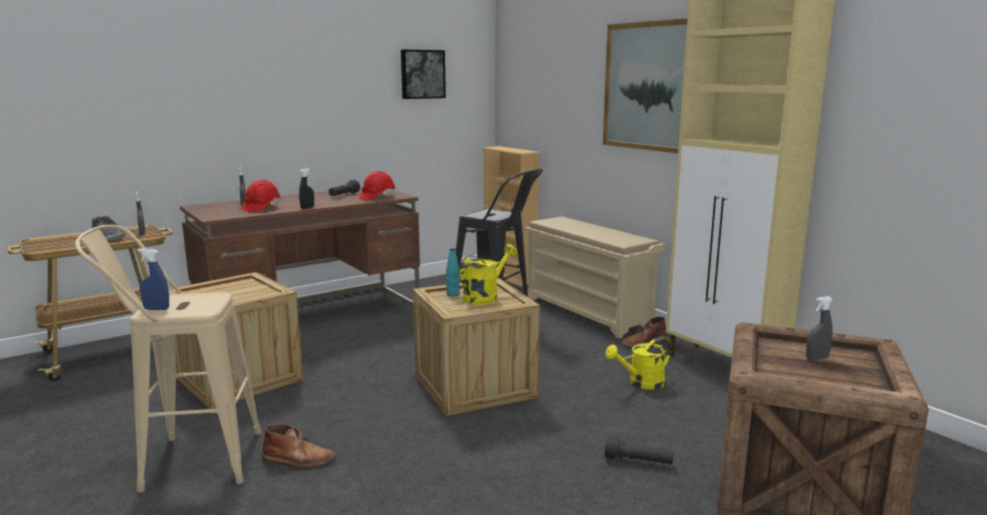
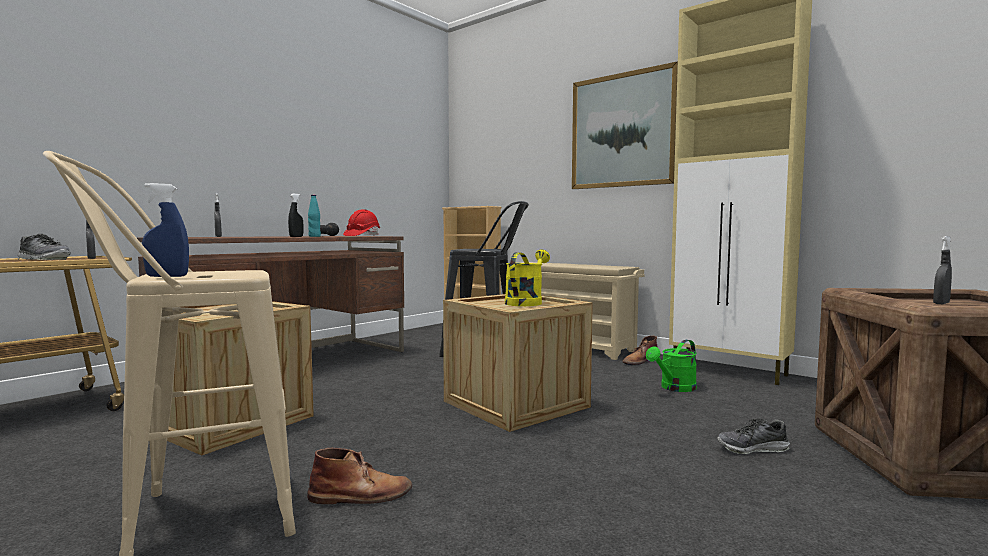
camera: 15 degrees left, 10 degrees down
red hard hat [242,180,281,212] -> none
picture [401,49,446,99] -> none
turquoise bottle [446,248,460,296] -> turquoise bottle moved to [308,195,321,237]
yellow watering can [605,336,672,390] -> green watering can [646,340,697,392]
black flashlight [605,437,674,465] -> shoe [717,419,790,454]

